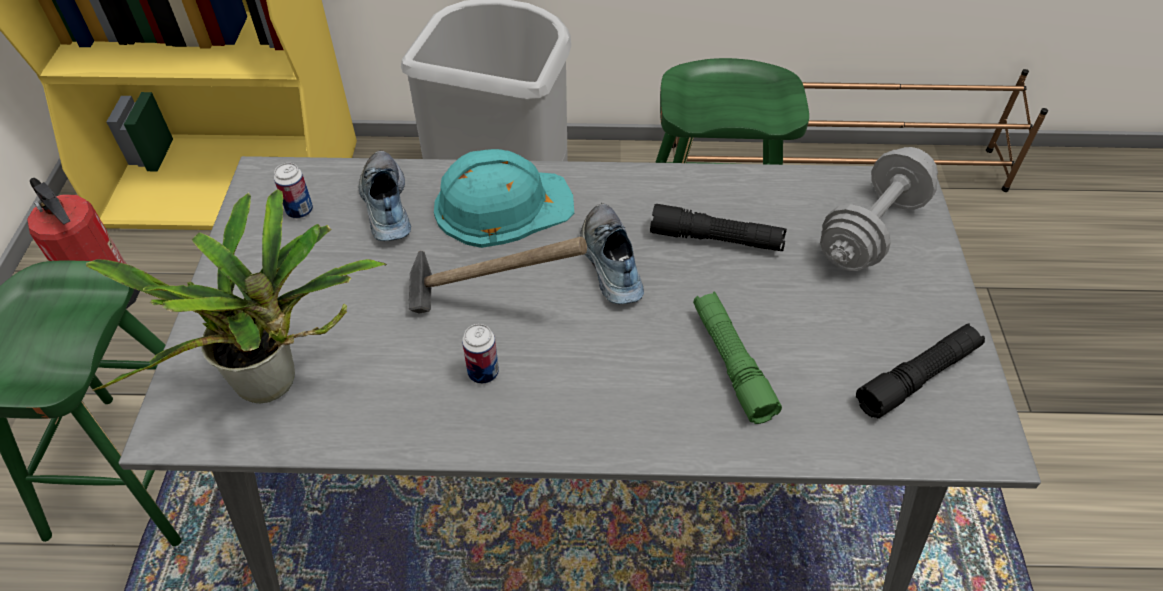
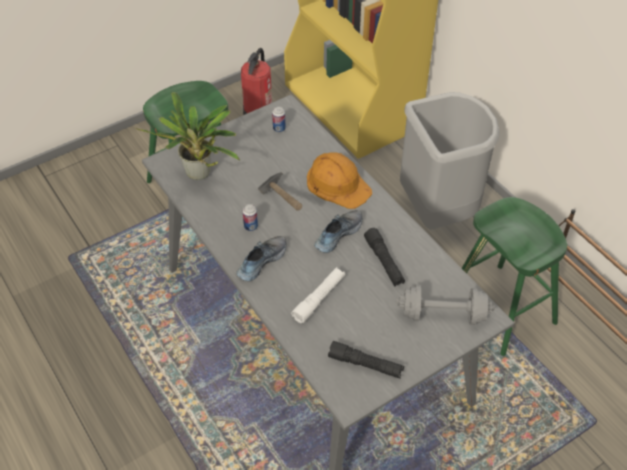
camera: 55 degrees right, 0 degrees up
shoe [359,150,411,241] -> shoe moved to [236,236,286,281]
turquoise hard hat [434,149,574,248] -> orange hard hat [307,152,372,209]
green flashlight [693,292,782,424] -> white flashlight [291,267,345,323]

